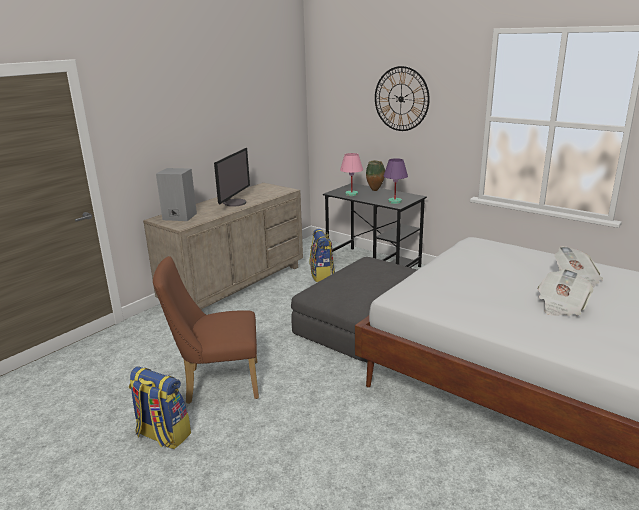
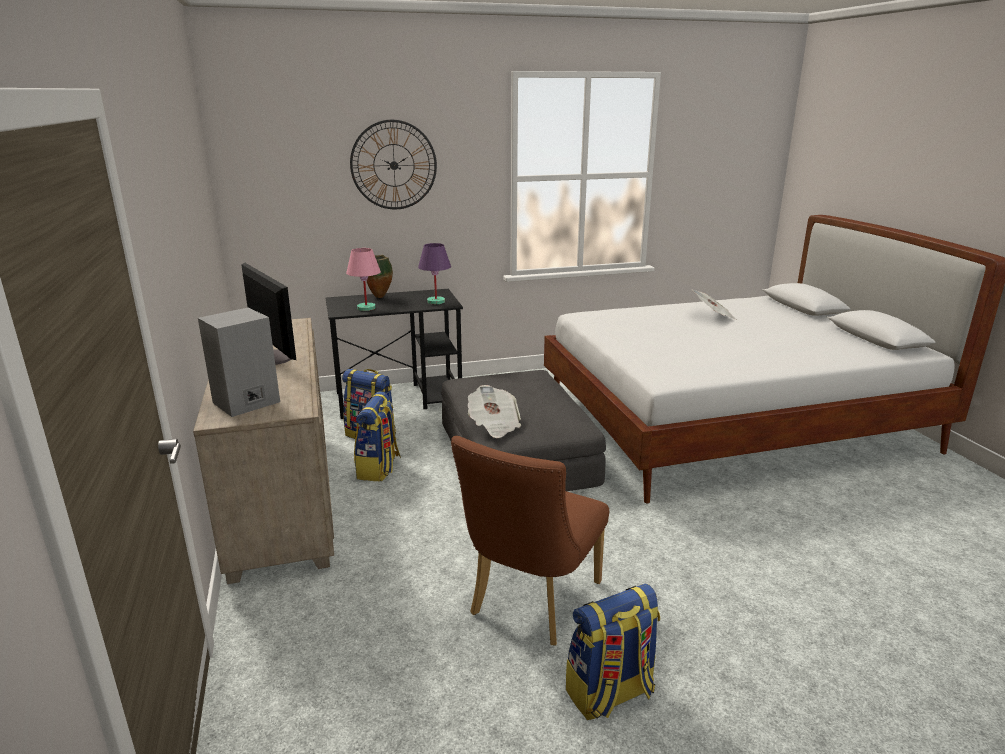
camera: 55 degrees left, 0 degrees up
newspaper [538,269,593,316] -> newspaper moved to [468,385,521,438]
none -> backpack [354,392,401,481]

